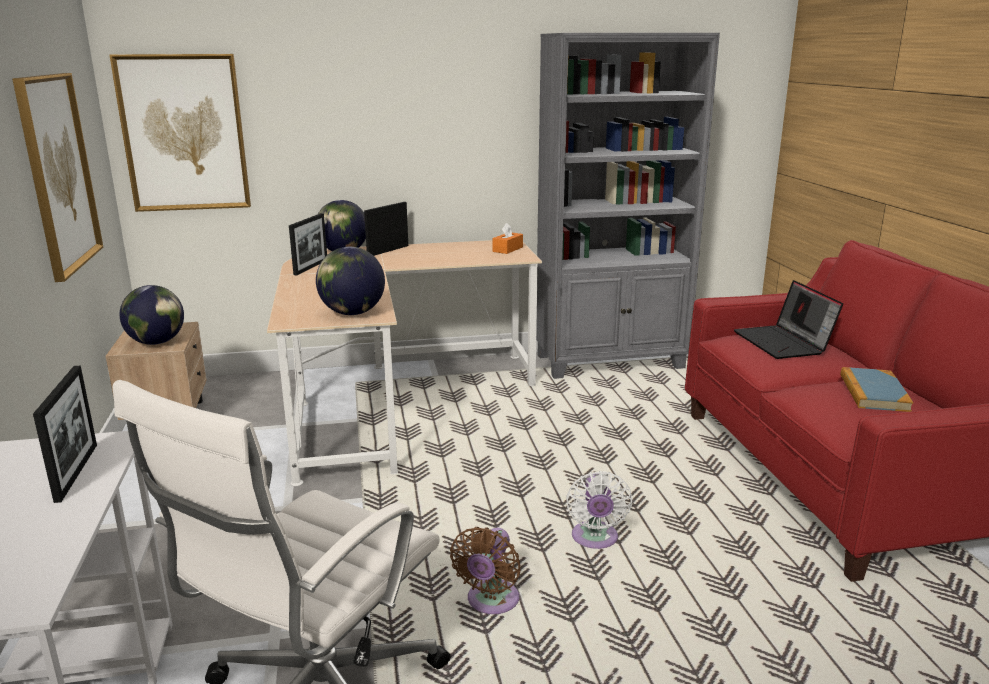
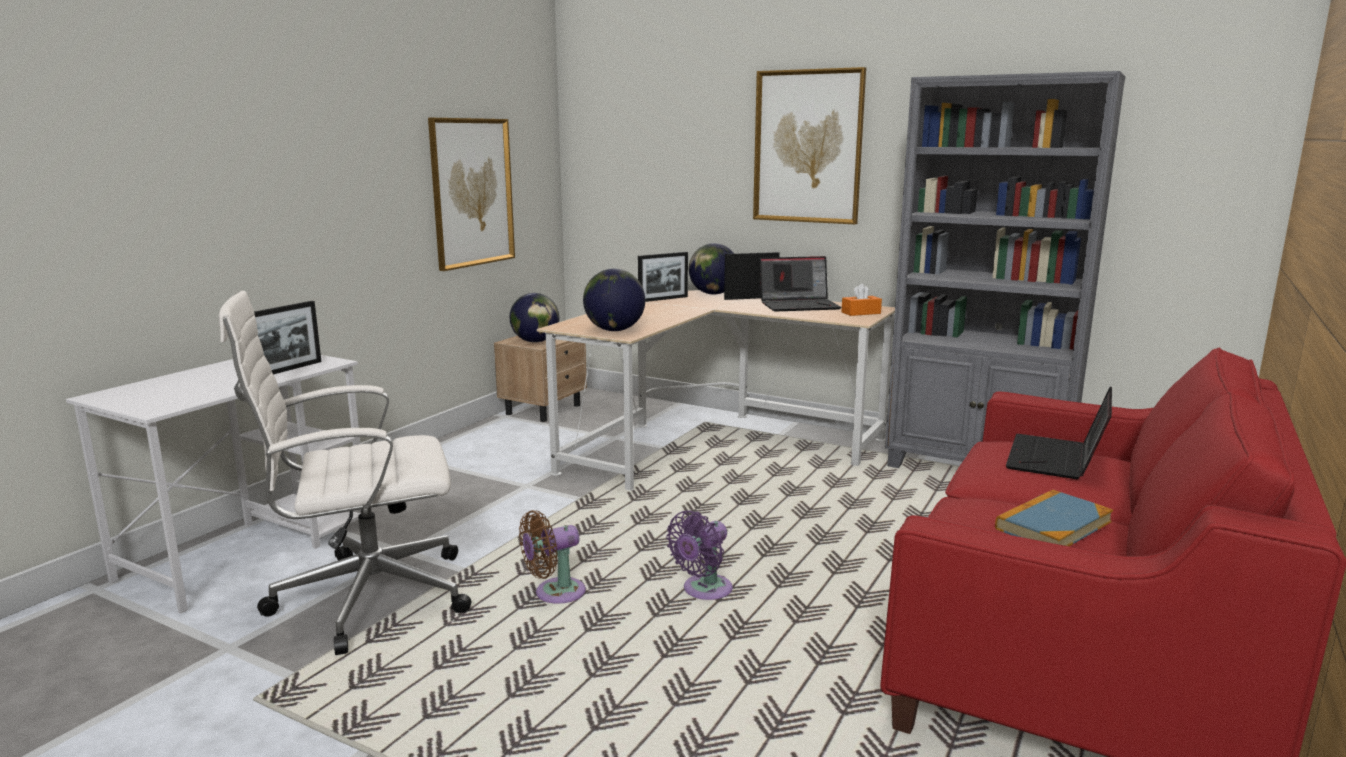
camera: 40 degrees right, 5 degrees down
picture [109,54,251,212] -> picture moved to [753,67,866,224]
white fan [566,471,632,549] -> purple fan [666,510,733,600]
none -> laptop [760,256,841,312]

